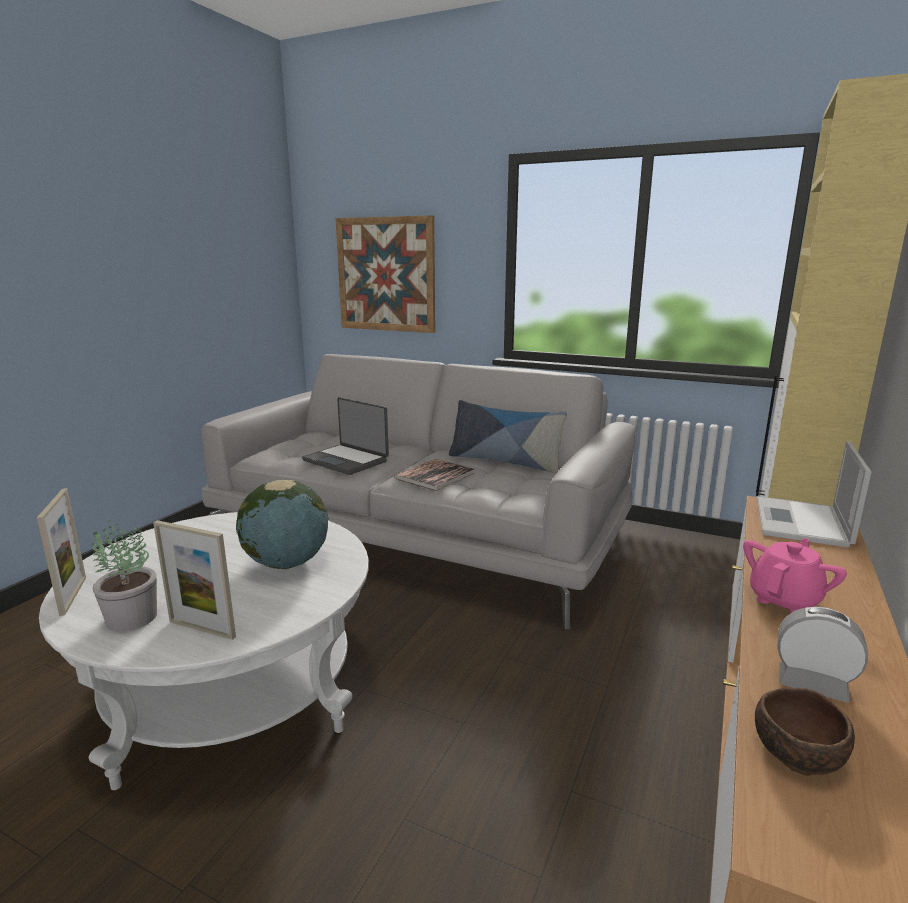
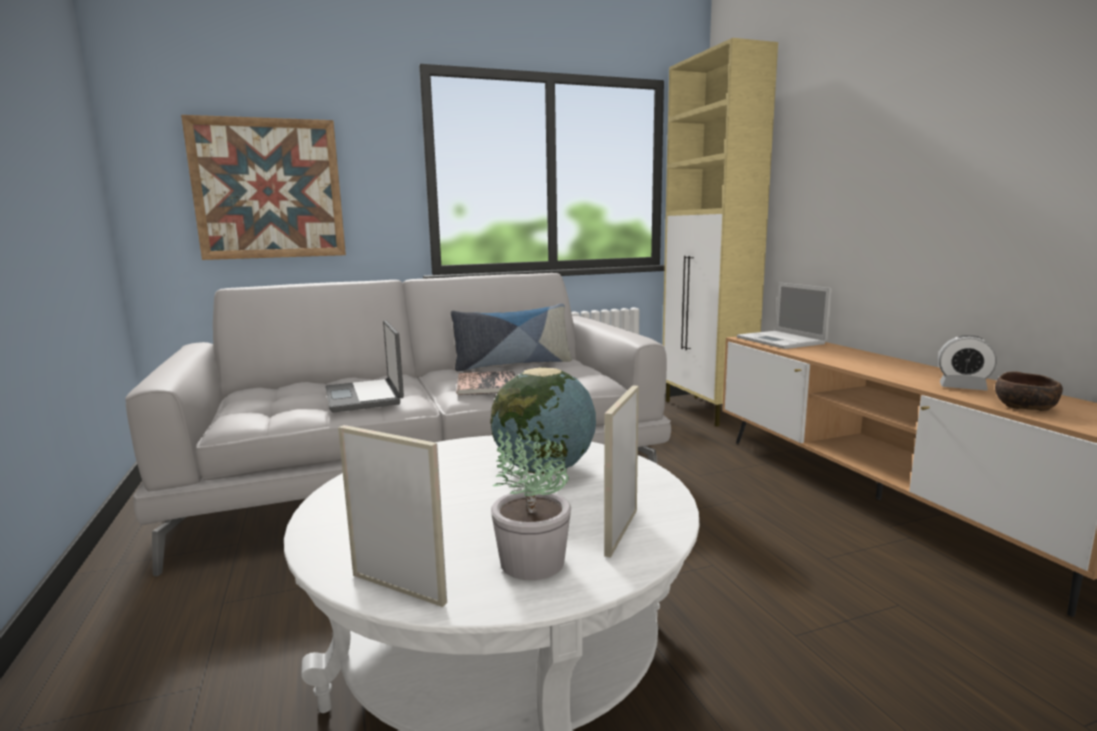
camera: 45 degrees left, 5 degrees down
picture frame [153,520,236,640] -> picture frame turned 135 degrees clockwise [604,385,639,558]
laptop [302,397,389,475] -> laptop turned 75 degrees clockwise [326,320,404,412]
pink teapot [743,538,847,613] -> none
alarm clock [778,607,868,703] -> alarm clock turned 135 degrees counterclockwise [938,335,997,391]

